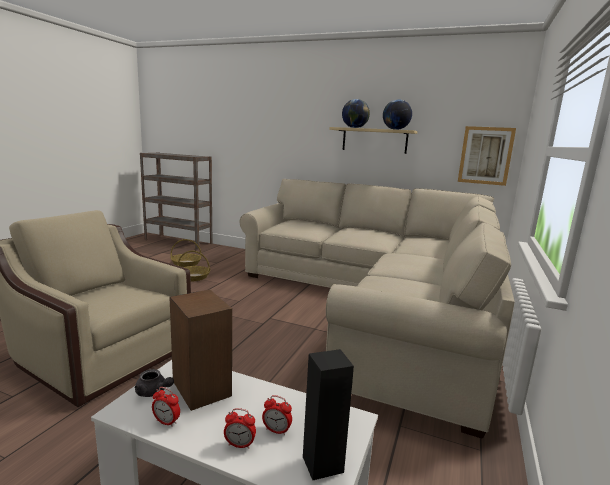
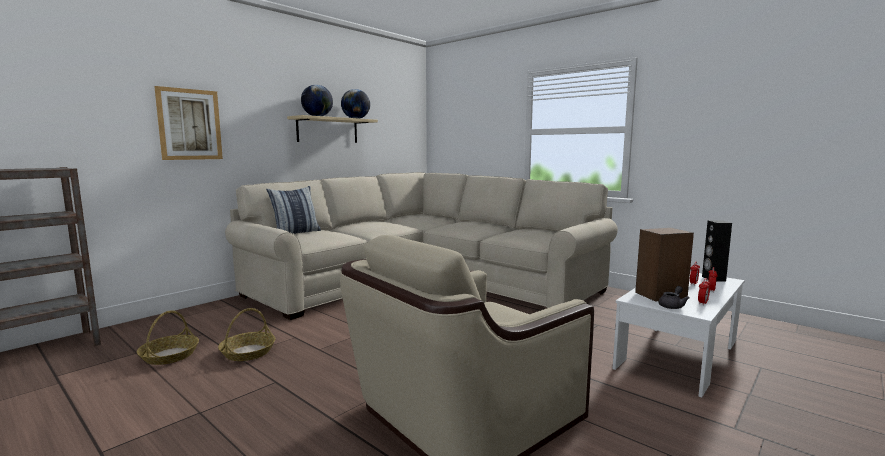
camera: 70 degrees left, 5 degrees down
picture [458,126,516,186] -> picture moved to [154,86,223,160]
none -> pillow [266,186,321,234]

